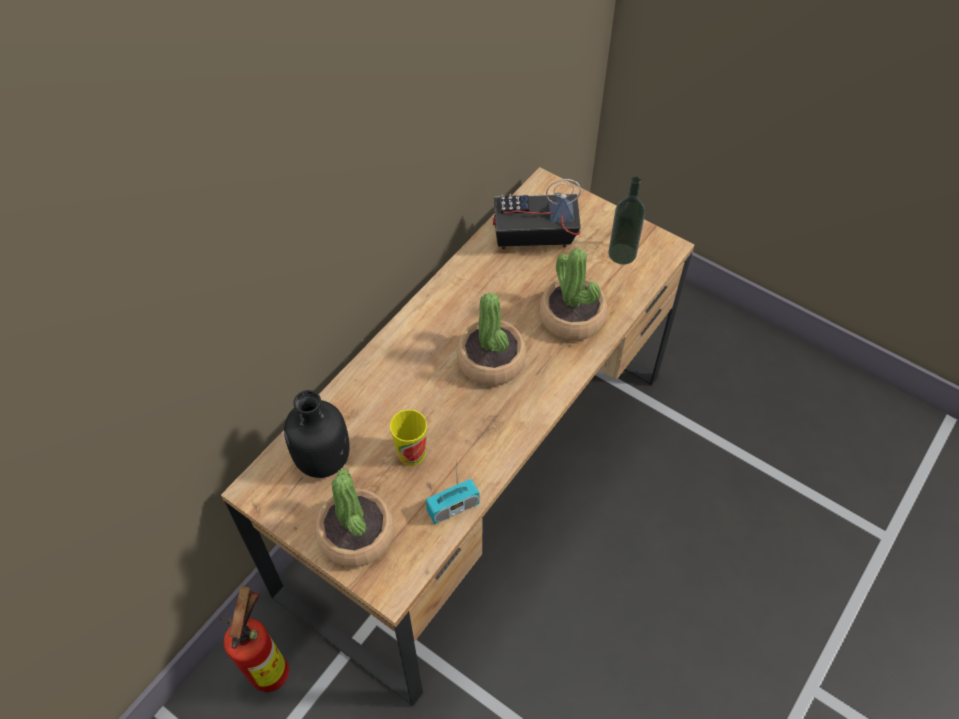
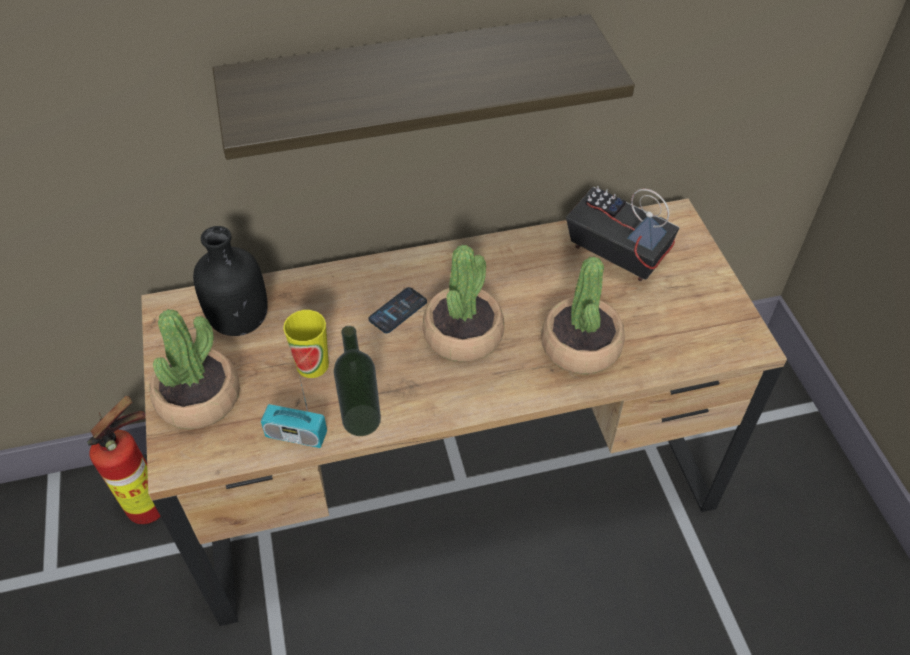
camera: 40 degrees right, 5 degrees down
bottle [608,176,645,265] -> bottle moved to [334,326,381,436]
none -> shelf [213,14,635,160]
none -> phone [369,287,427,333]

